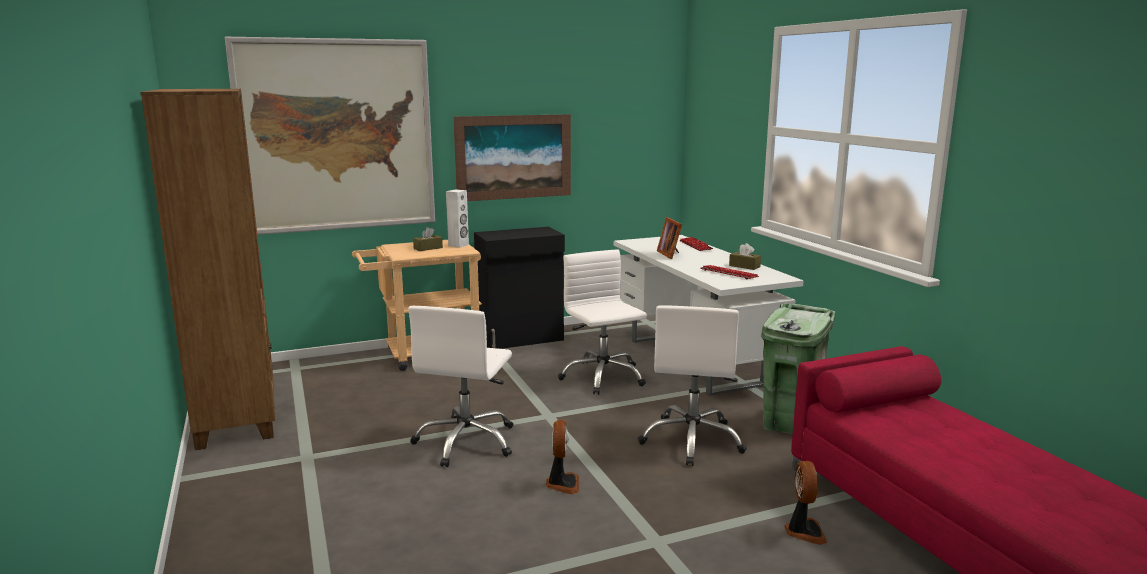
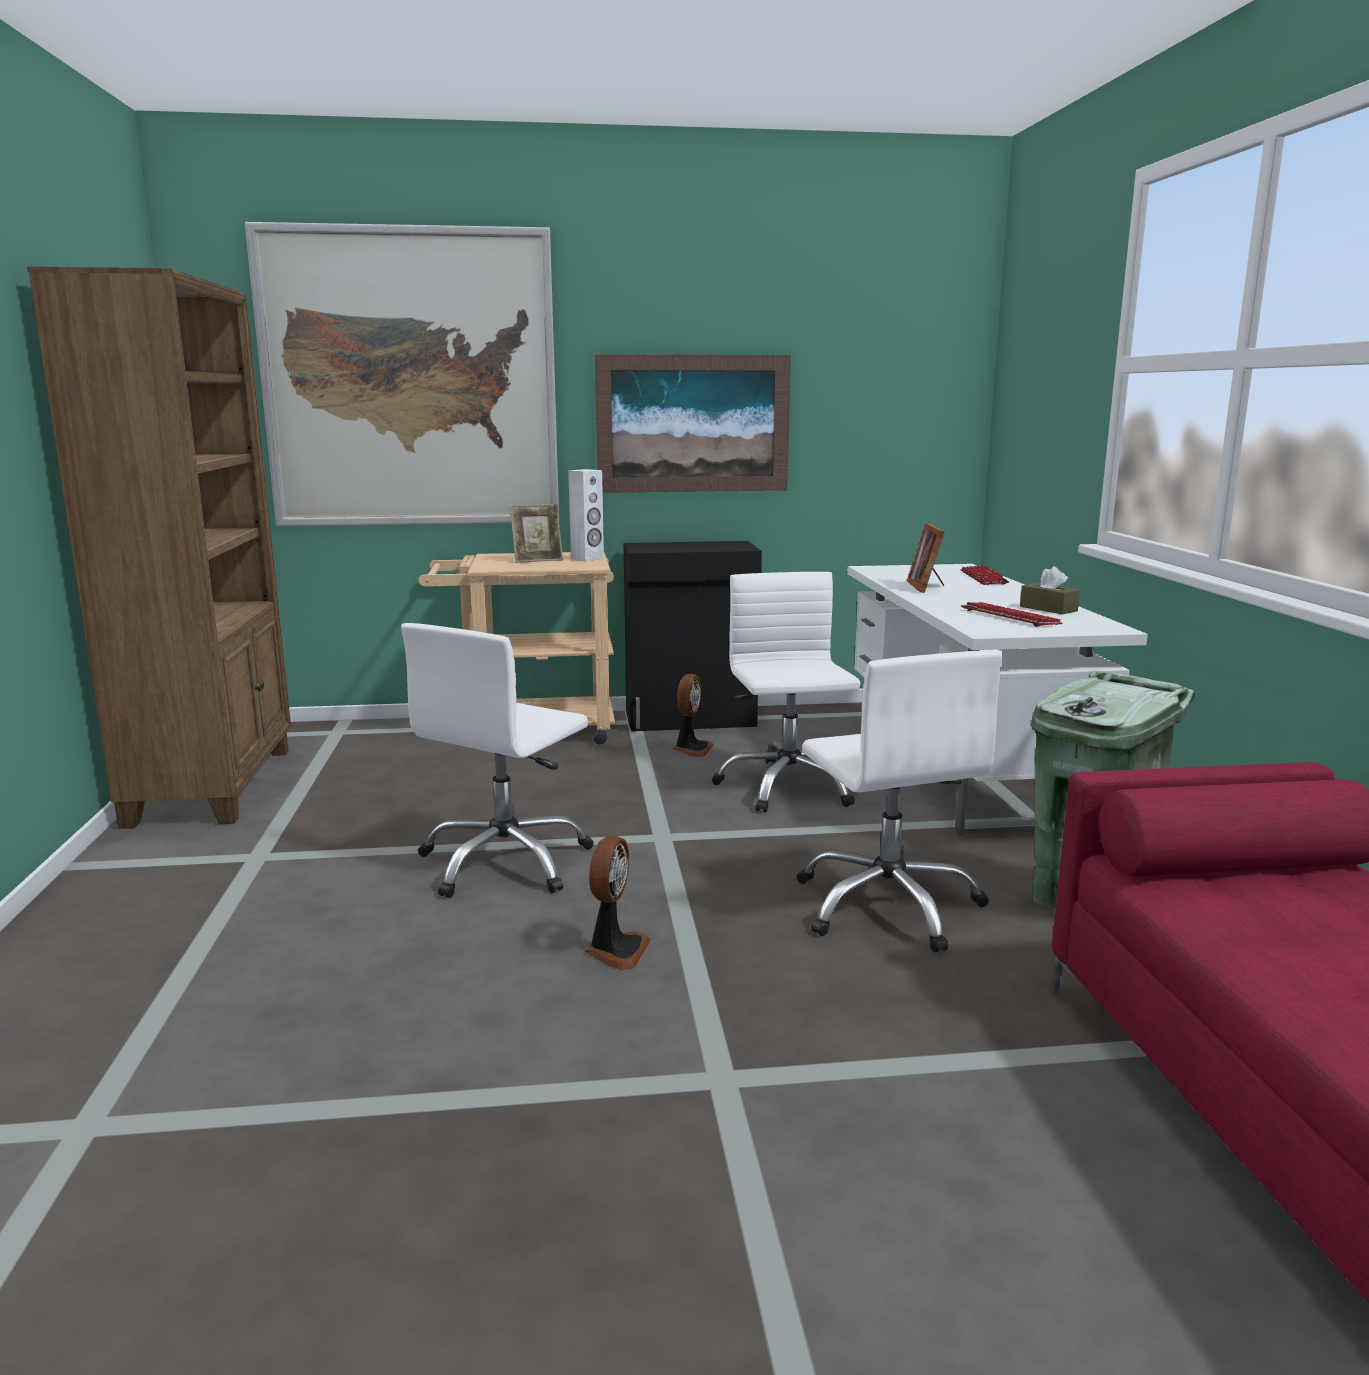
camera: 15 degrees right, 0 degrees up
brown tissue box [413,227,443,251] -> picture frame [510,504,563,563]
white office chair [638,305,747,466] -> white office chair turned 45 degrees counterclockwise [797,650,1004,952]
fan [784,461,828,545] -> fan moved to [672,674,714,757]

